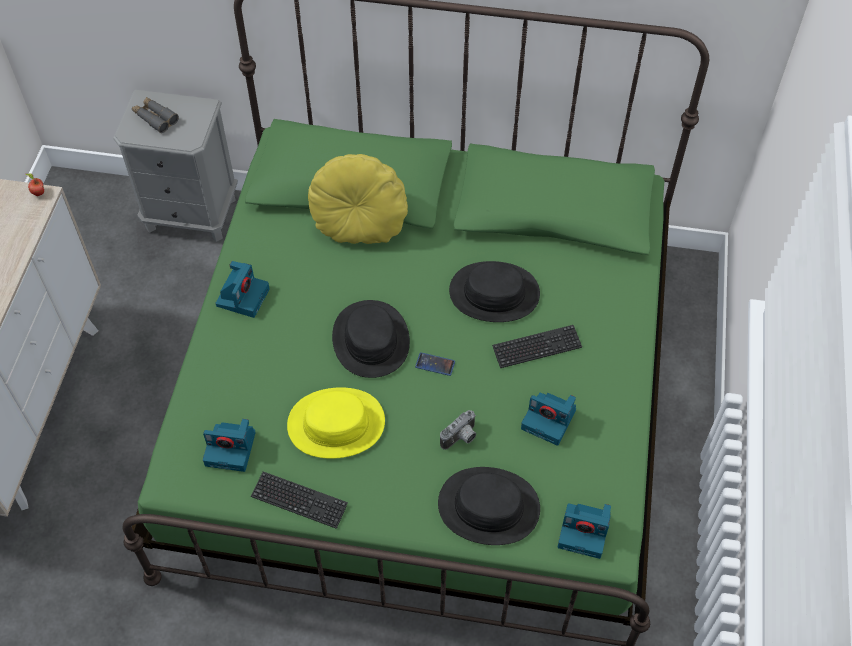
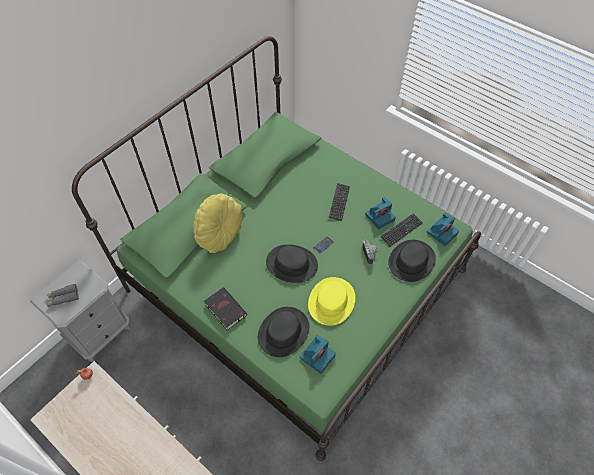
camera: 60 degrees left, 0 degrees up
camera [215,261,269,318] -> black book [204,287,247,330]
keyboard [251,471,348,529] -> keyboard moved to [380,213,423,247]
black hat [449,261,540,322] -> black hat moved to [258,307,309,357]

